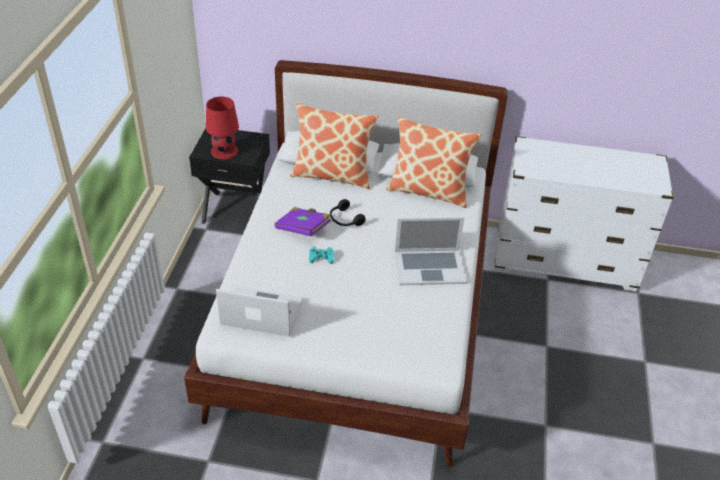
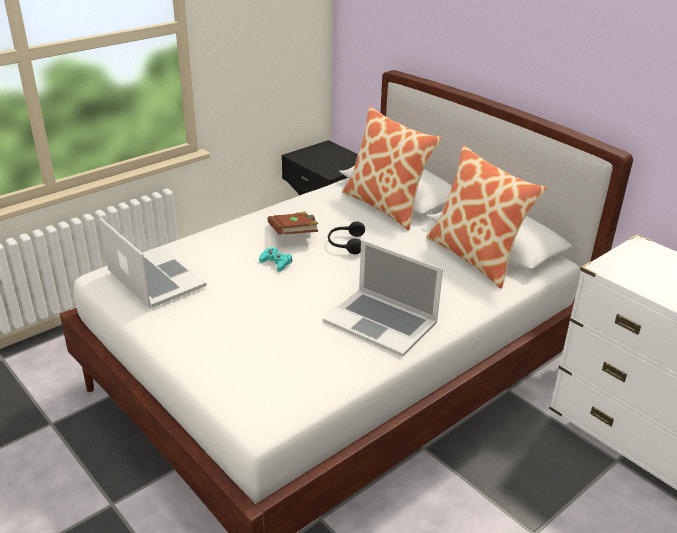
camera: 40 degrees right, 10 degrees down
red table lamp [206,97,239,159] -> none
purple book [274,207,331,236] -> brown book [268,212,318,235]

